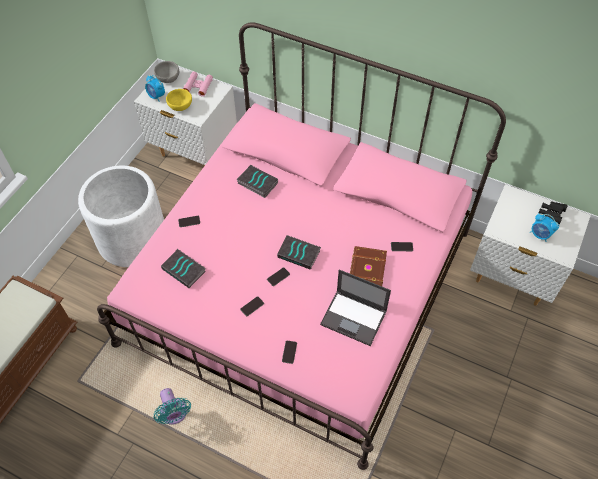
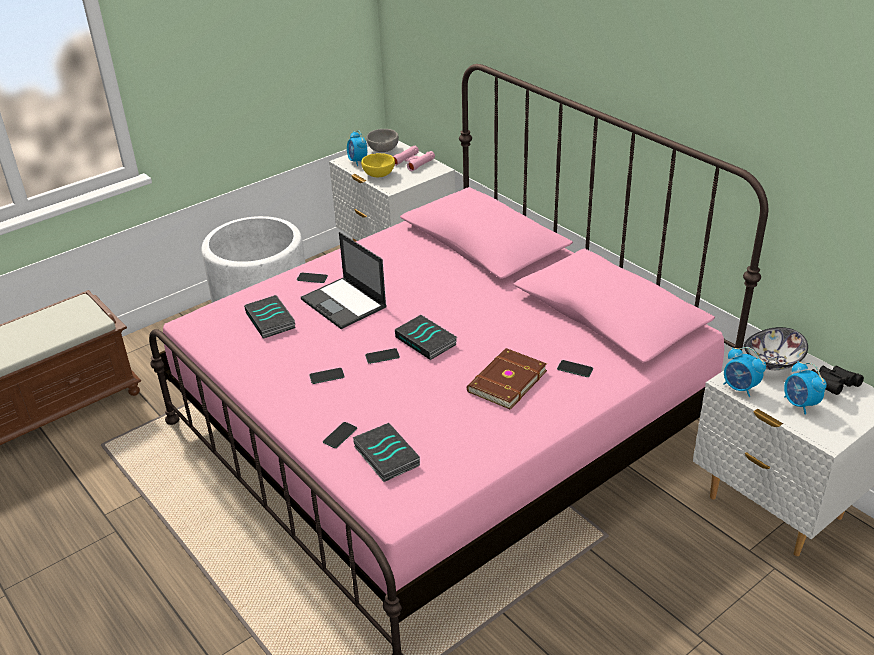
camera: 25 degrees right, 20 degrees down
turquoise fan [153,388,191,425] -> none
book [237,165,278,198] -> book moved to [352,423,420,482]
laptop [320,269,391,346] -> laptop moved to [301,232,387,329]
none -> alarm clock [723,347,766,397]
none -> bowl [744,327,808,370]

